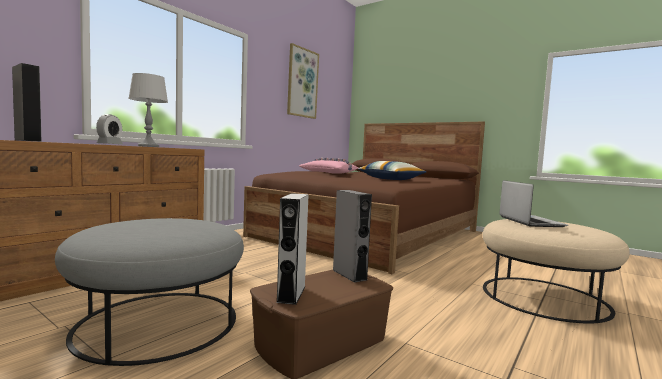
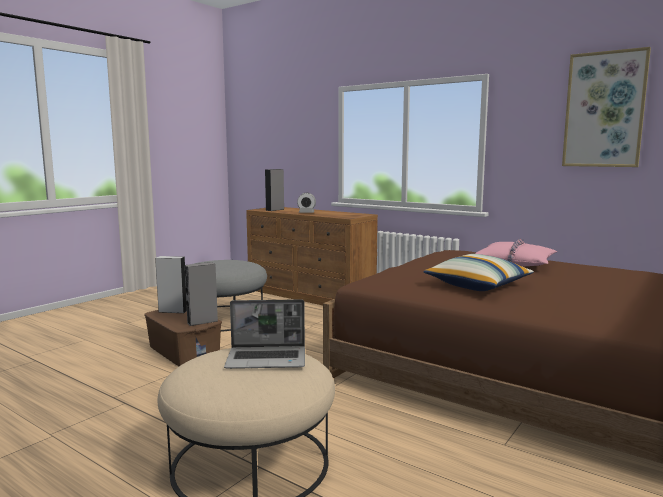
camera: 90 degrees right, 5 degrees up
grey table lamp [129,73,168,147] -> none

